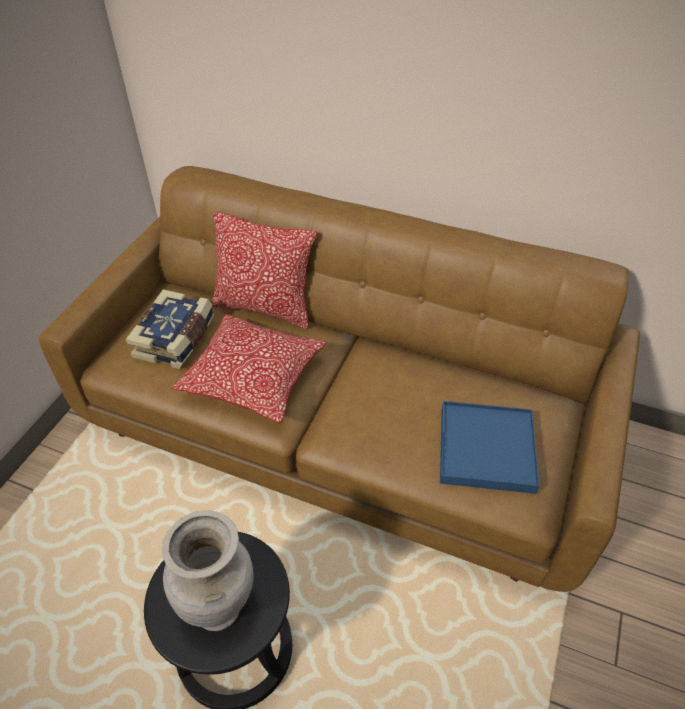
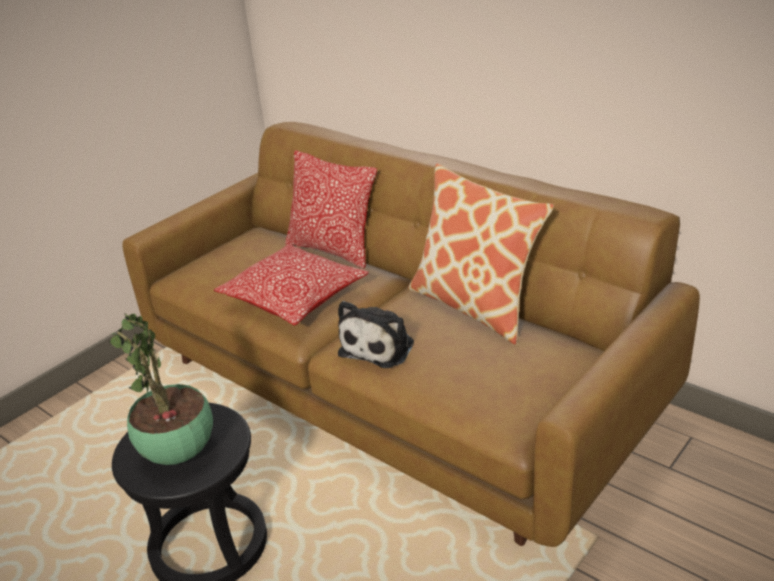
camera: 20 degrees right, 15 degrees down
book [126,289,214,369] -> none
beige vase [162,510,253,631] -> potted plant [109,313,213,465]
blue tray [440,401,540,494] -> none
none -> plush toy [338,301,414,368]
none -> pillow [408,163,554,344]

